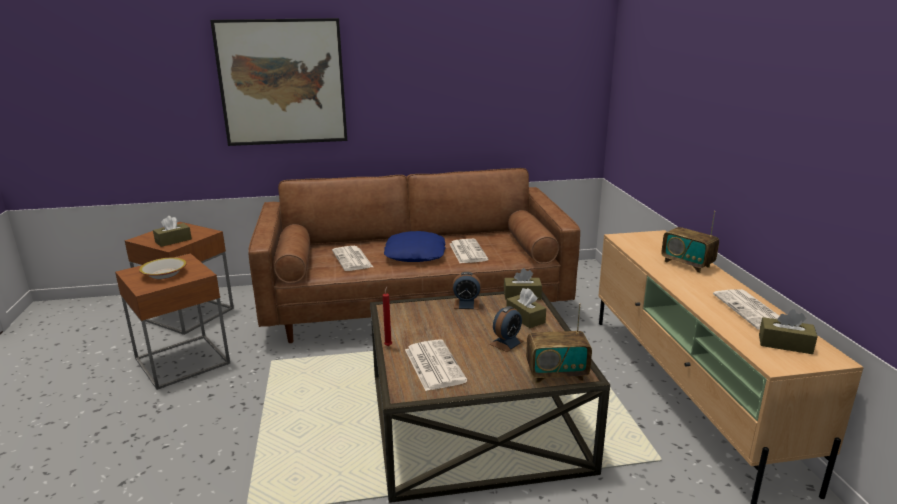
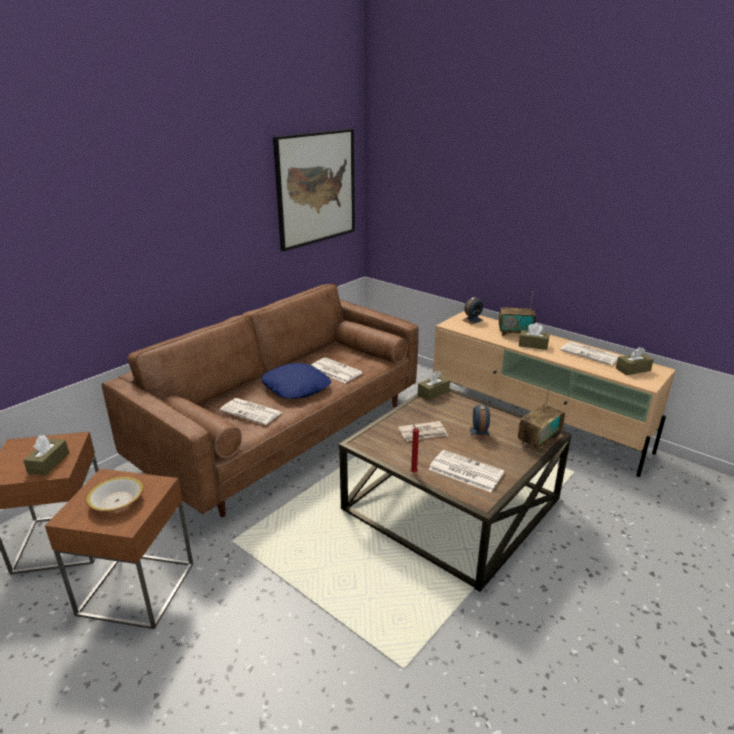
camera: 40 degrees left, 5 degrees up
picture [210,18,347,146] -> picture moved to [273,129,355,251]
alarm clock [452,272,481,309] -> alarm clock moved to [462,297,483,324]
brown tissue box [506,288,546,328] -> brown tissue box moved to [519,323,550,350]
none -> newspaper [398,421,448,441]

